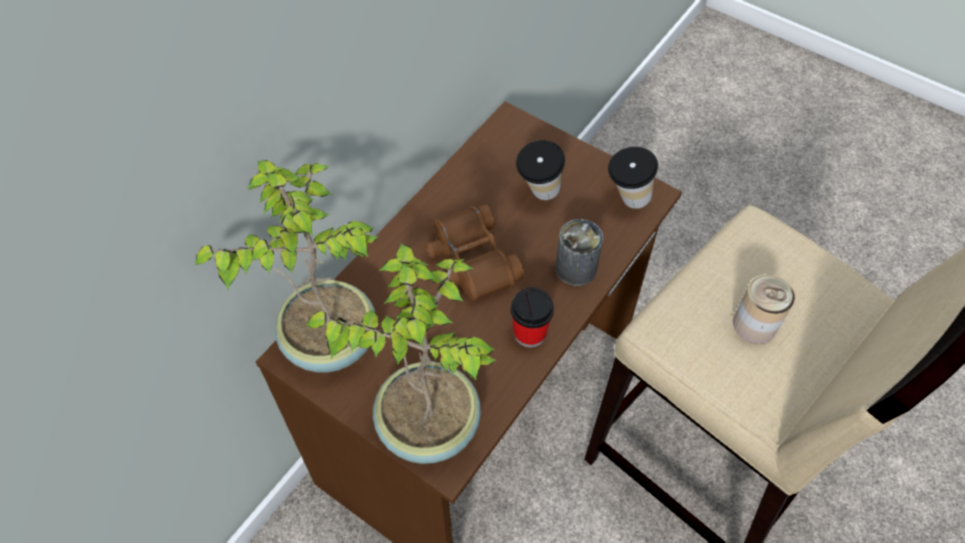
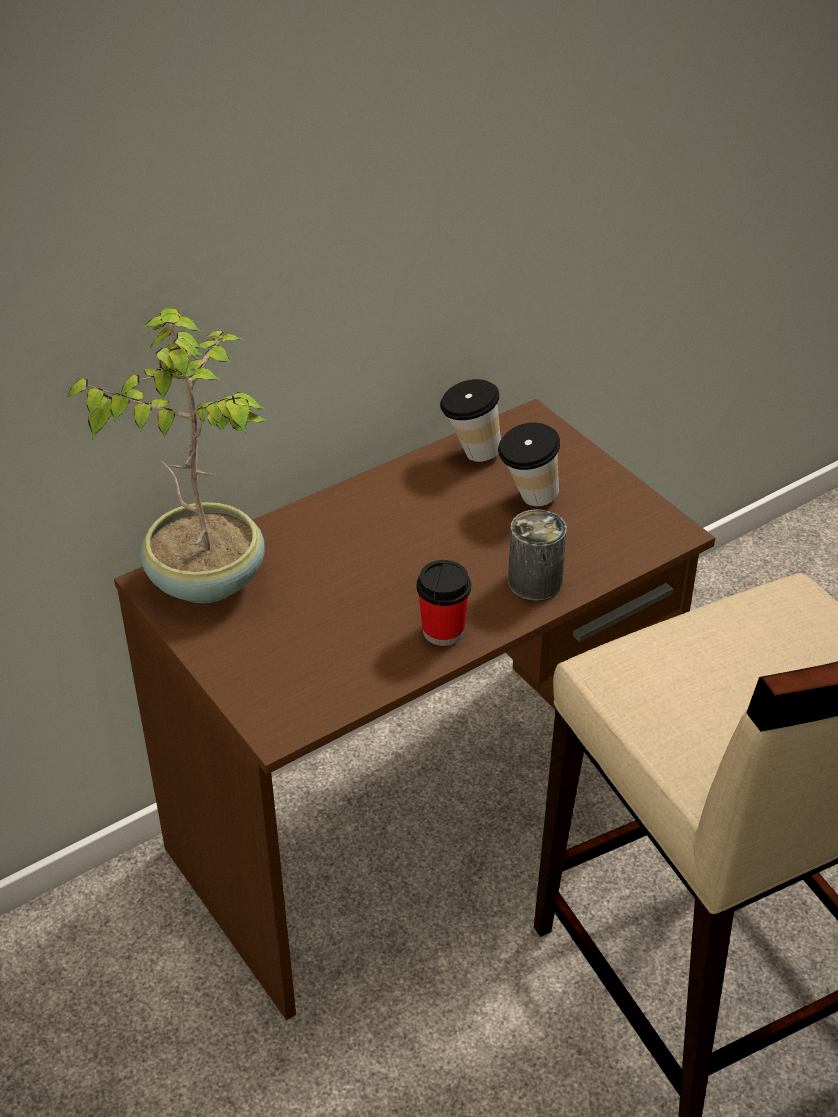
camera: 20 degrees right, 15 degrees down
potted plant [306,243,496,464] -> none
brown binoculars [425,205,524,301] -> none
cup [608,147,658,209] -> cup moved to [440,379,501,462]
can [733,274,795,344] -> none

